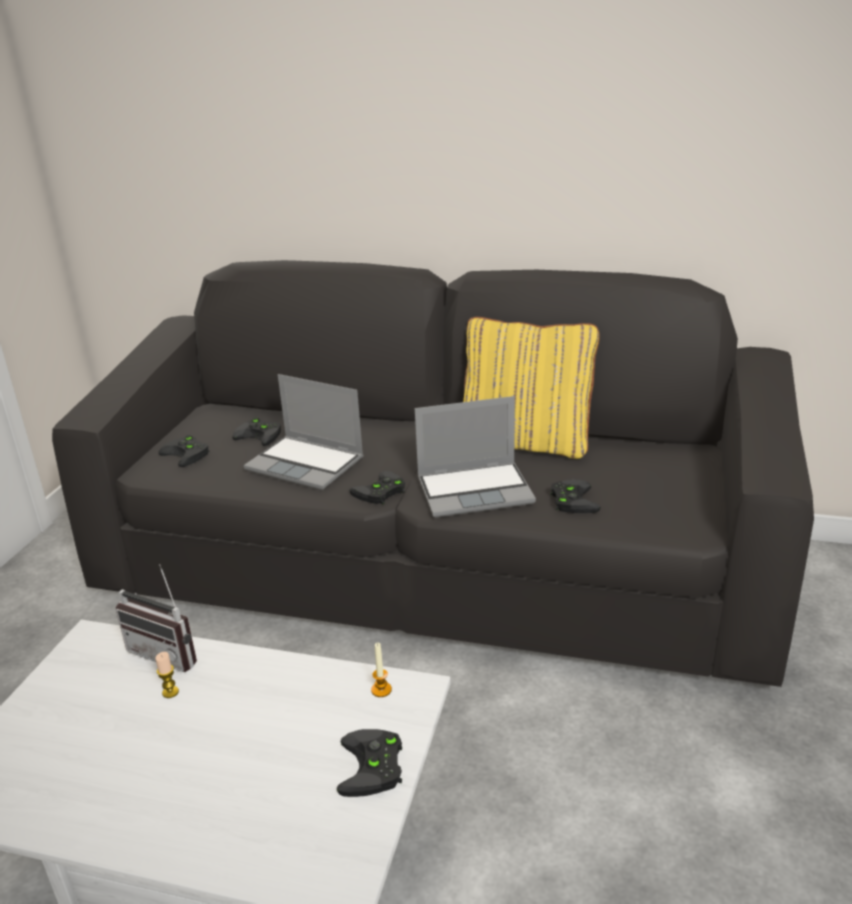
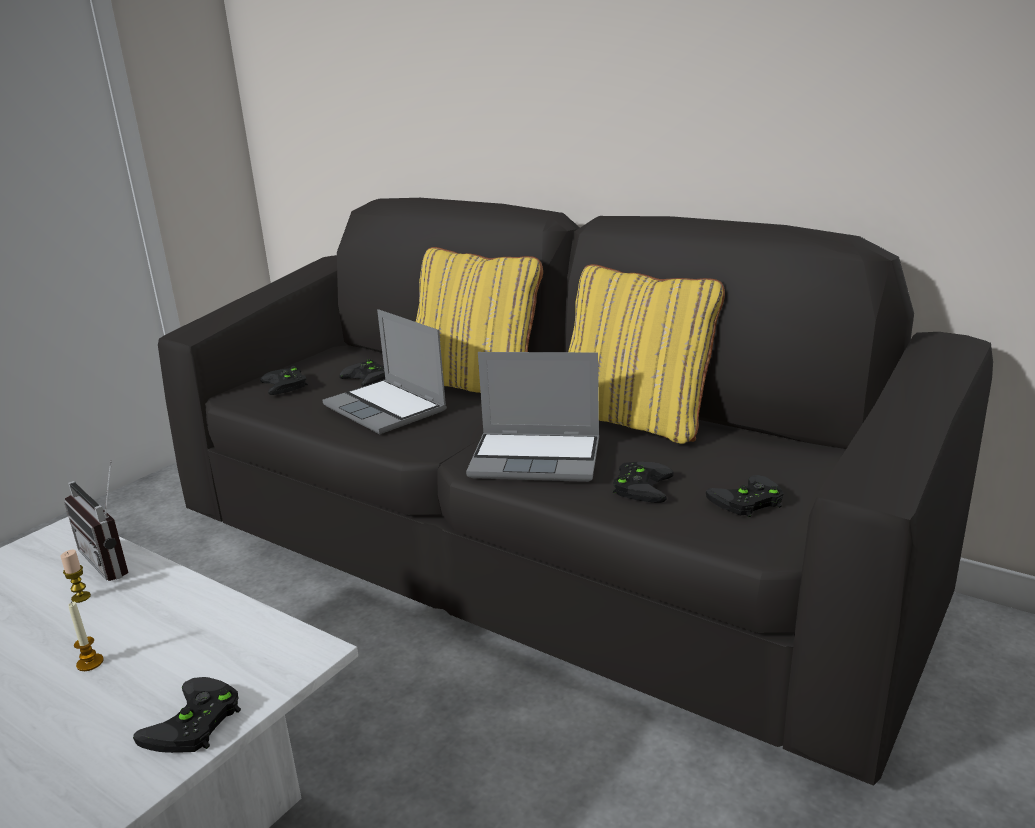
camera: 20 degrees right, 5 degrees down
black game controller [350,471,405,505] -> black game controller moved to [706,475,784,517]
candle [371,643,392,697] -> candle moved to [68,602,104,671]
none -> yellow pillow [416,247,543,393]

